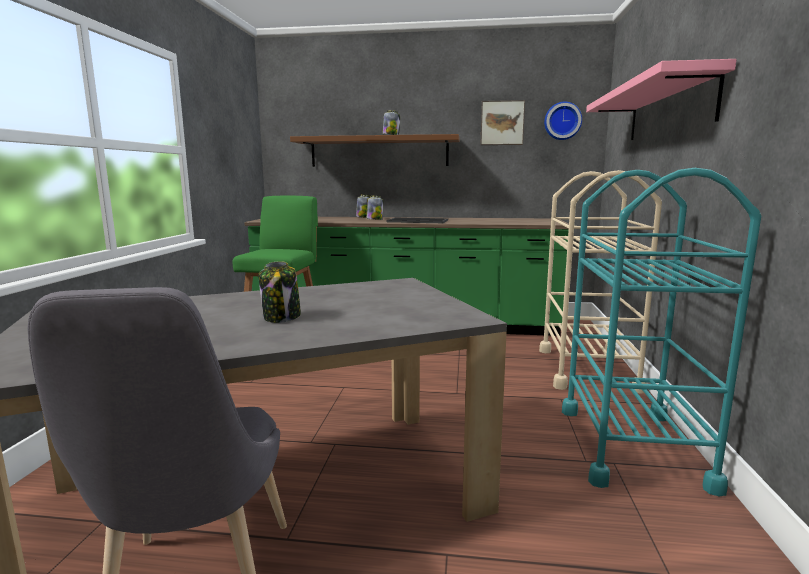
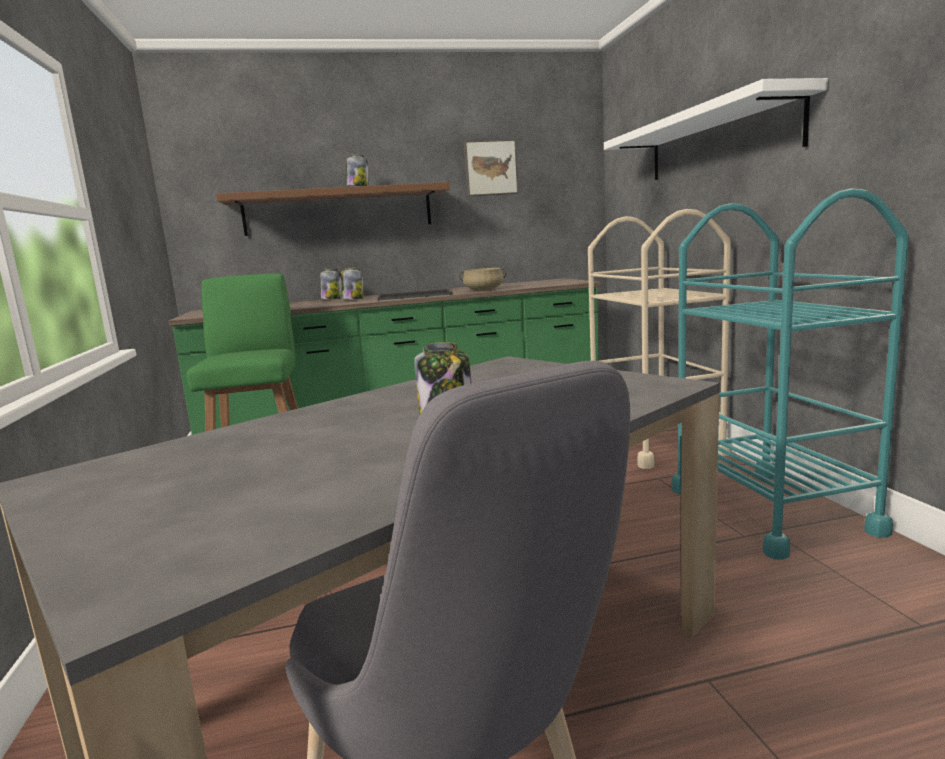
camera: 20 degrees left, 0 degrees up
wall clock [544,102,582,140] -> none
pink shelf [586,59,737,140] -> white shelf [604,78,828,180]
none -> beige cooking pot [459,268,507,291]

